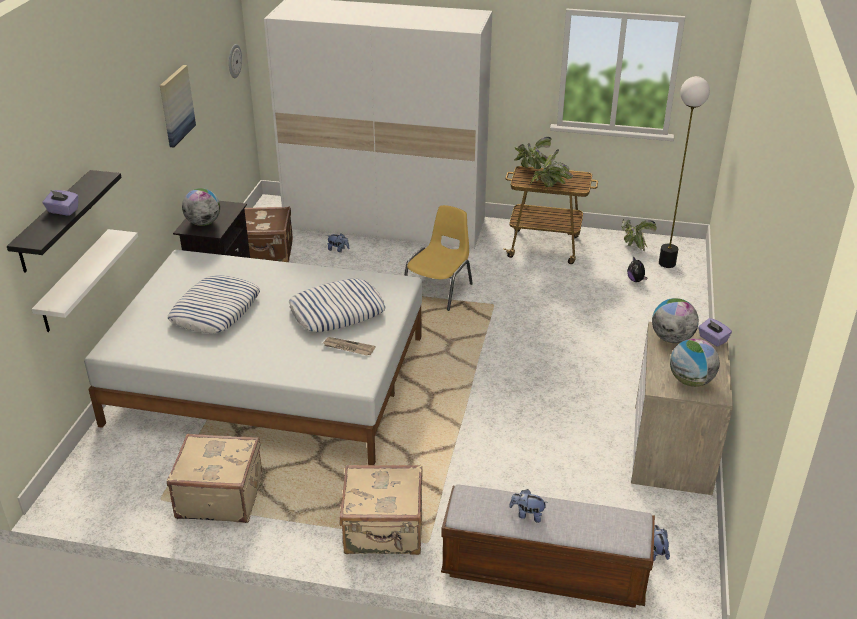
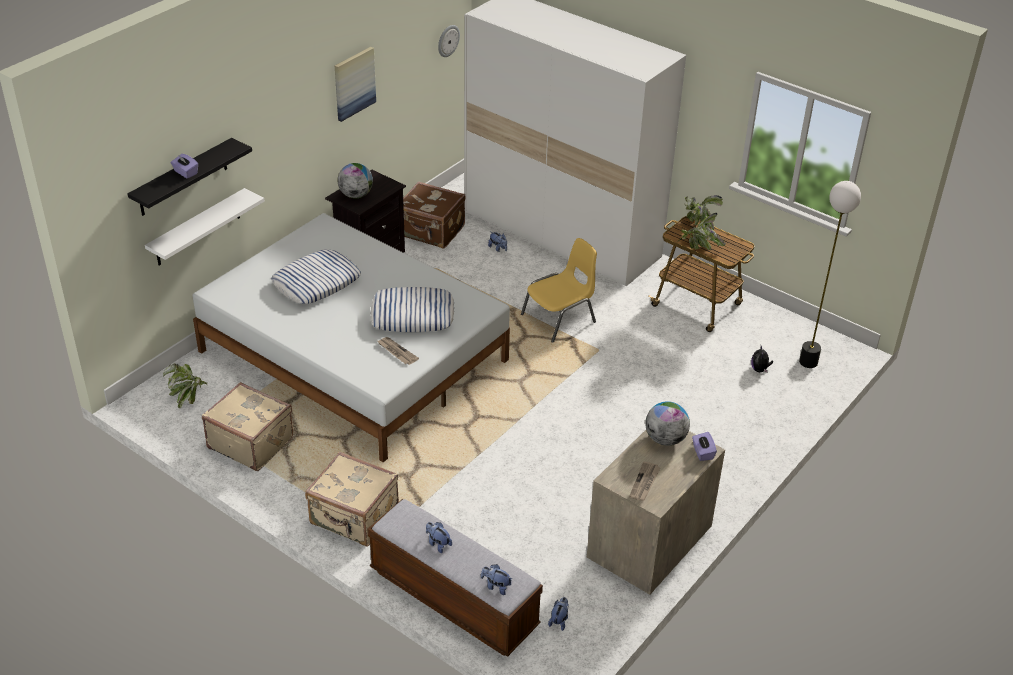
camera: 25 degrees right, 5 degrees up
potted plant [622,219,657,252] -> potted plant moved to [163,364,207,408]
globe [670,339,720,387] -> newspaper [629,462,661,501]
none -> plush toy [481,564,512,595]

